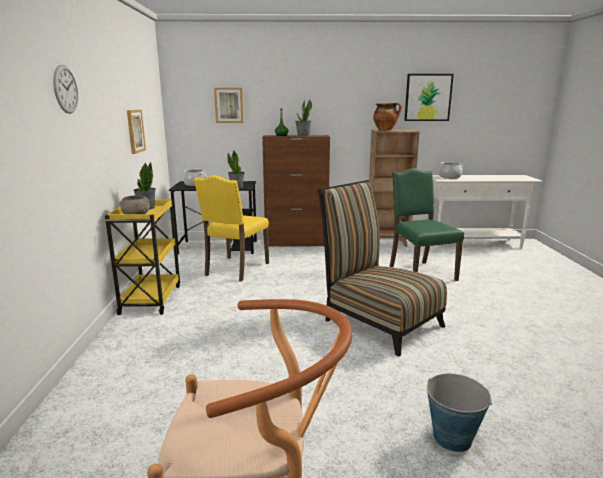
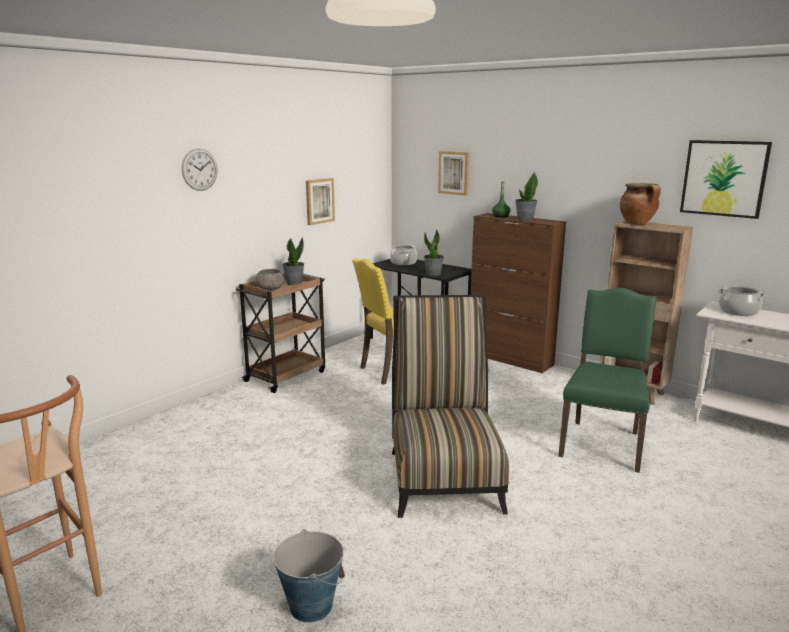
camera: 40 degrees right, 0 degrees up
yellow cart [105,199,180,315] -> brown cart [236,273,325,393]

